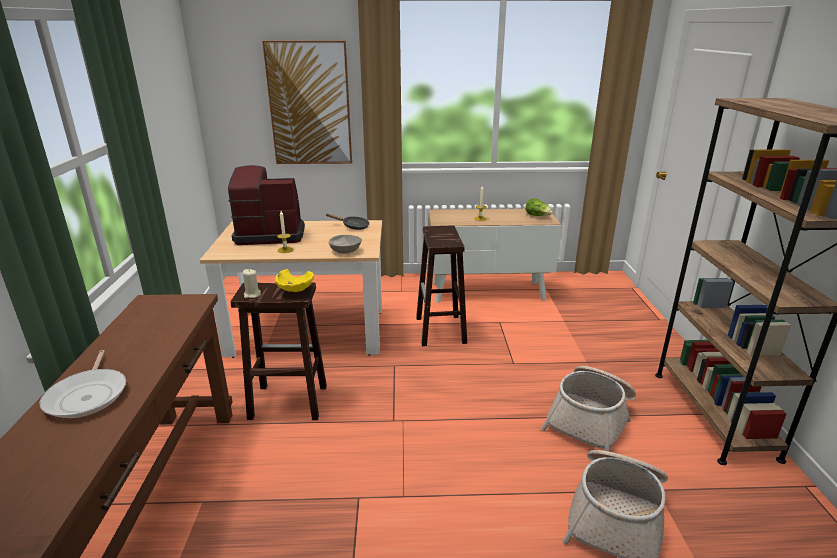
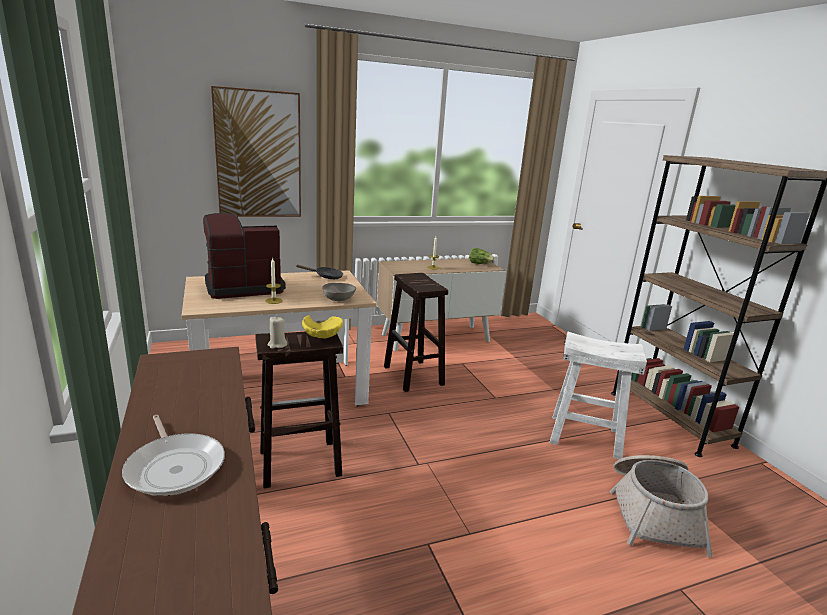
camera: 20 degrees left, 5 degrees down
basket [541,366,636,452] -> white stool [550,331,647,459]

